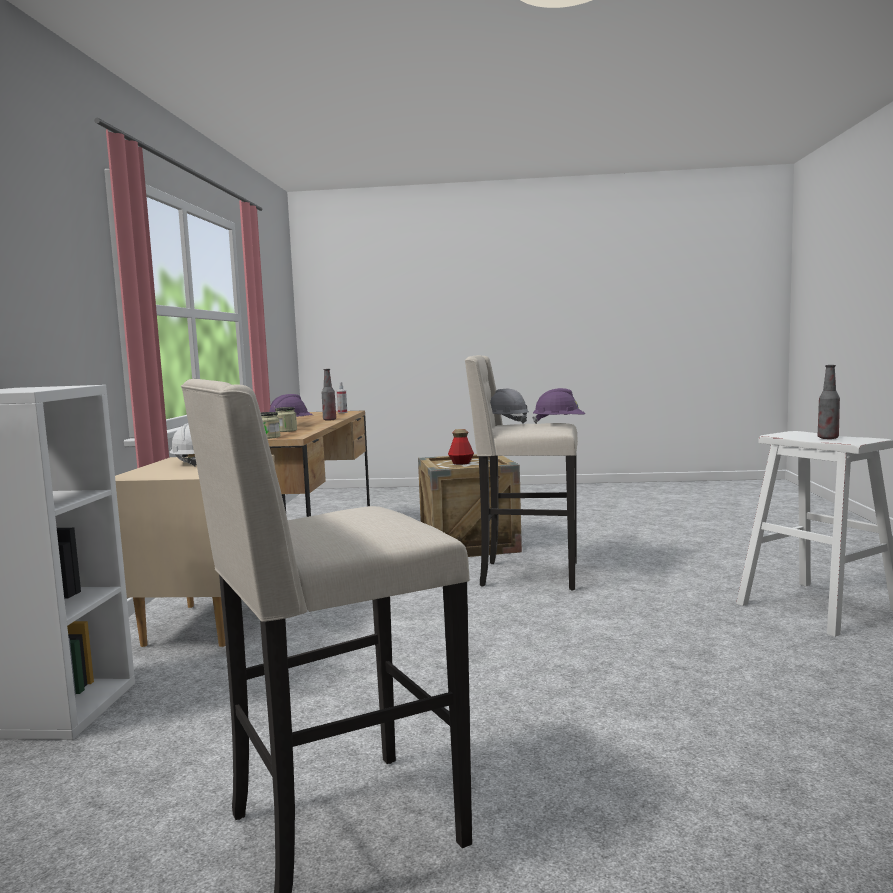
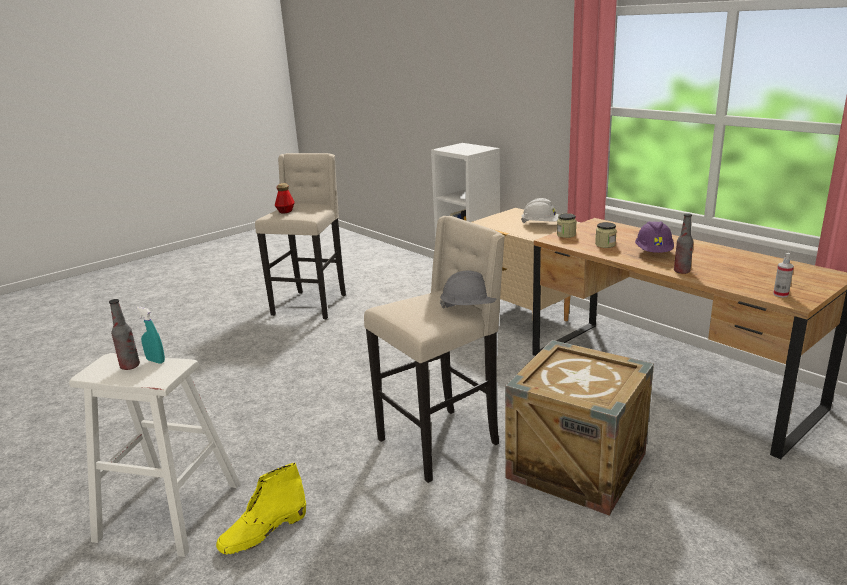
camera: 135 degrees right, 15 degrees up
bottle [448,429,474,465] -> bottle moved to [275,183,295,213]
purple hard hat [532,388,585,424] -> none
none -> turquoise spray bottle [136,307,165,364]
none -> yellow boot [216,463,306,555]

